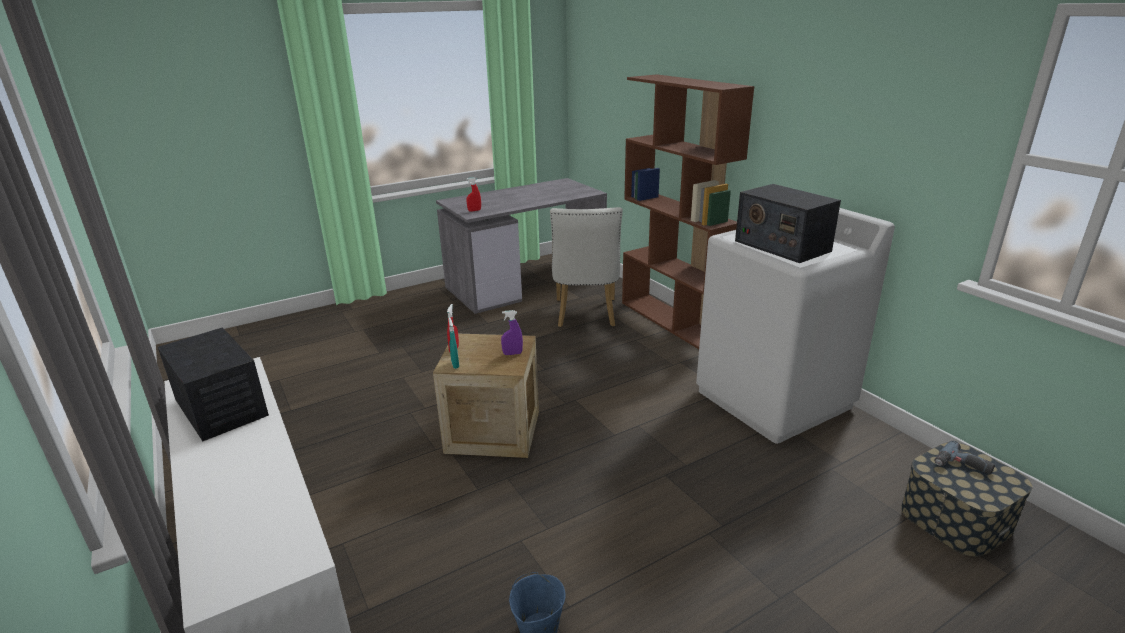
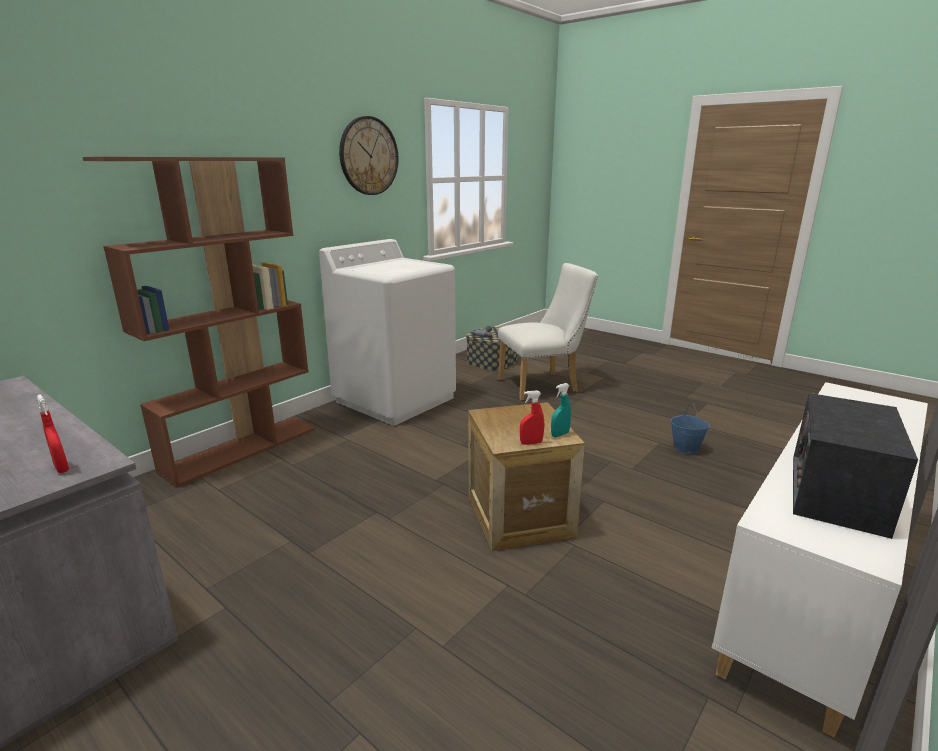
camera: 110 degrees left, 5 degrees down
purple spray bottle [501,310,523,355] -> none
white chair [550,207,623,327] -> white chair moved to [498,263,598,401]
radio [735,184,841,263] -> none
none -> wall clock [339,116,399,195]

